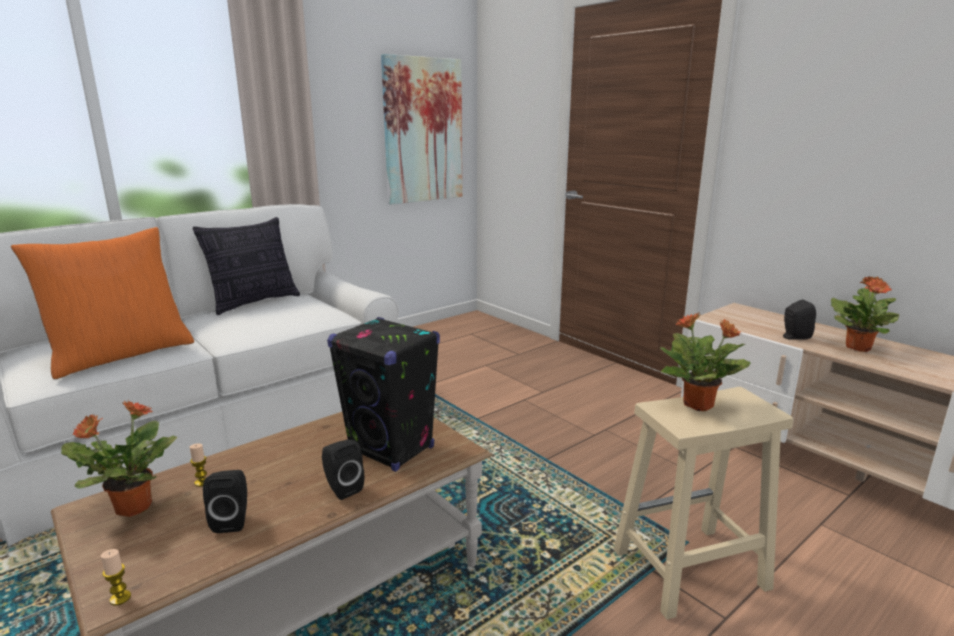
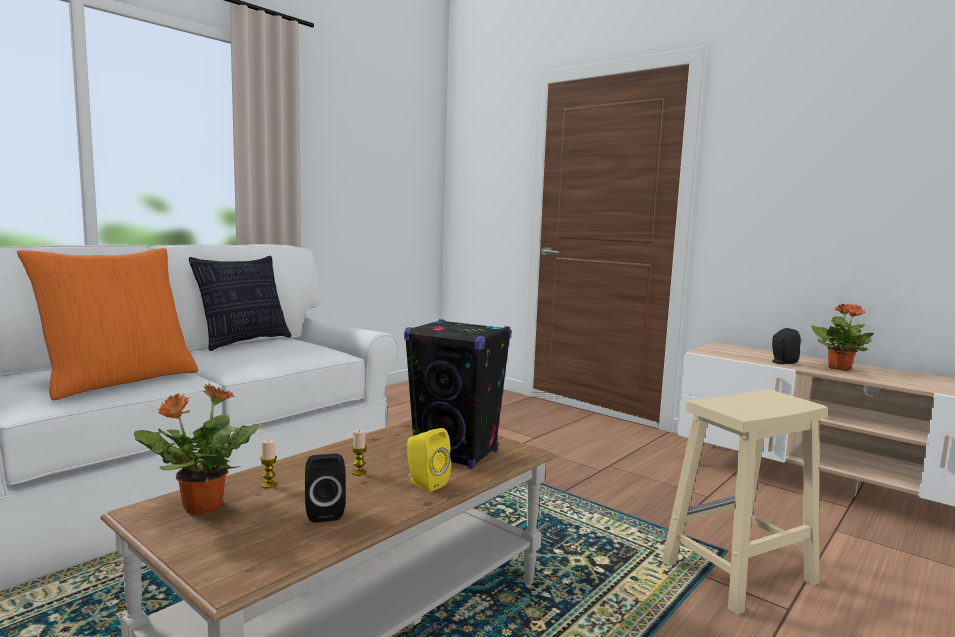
camera: 10 degrees left, 10 degrees down
candle [101,549,131,606] -> candle moved to [352,430,367,476]
black speaker [322,440,364,500] -> yellow speaker [407,428,451,492]
picture [381,54,462,204] -> none
potted plant [660,313,751,411] -> none

